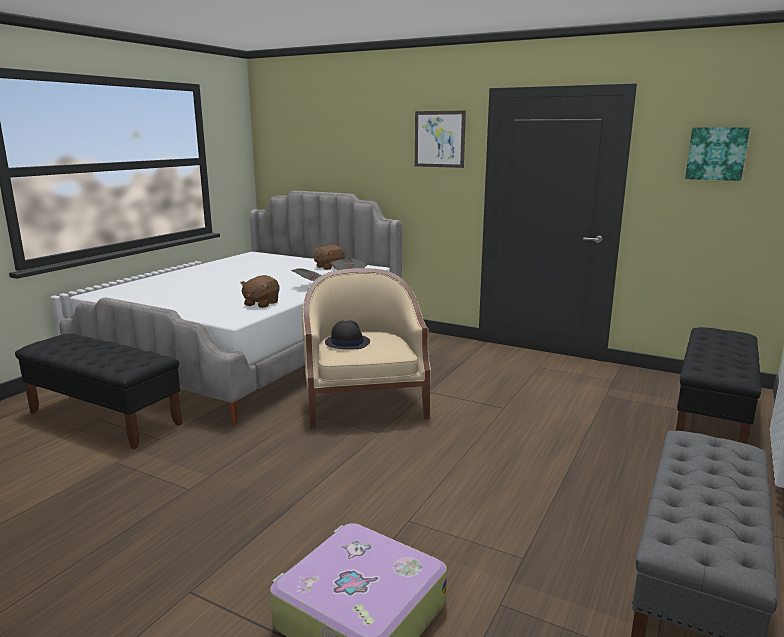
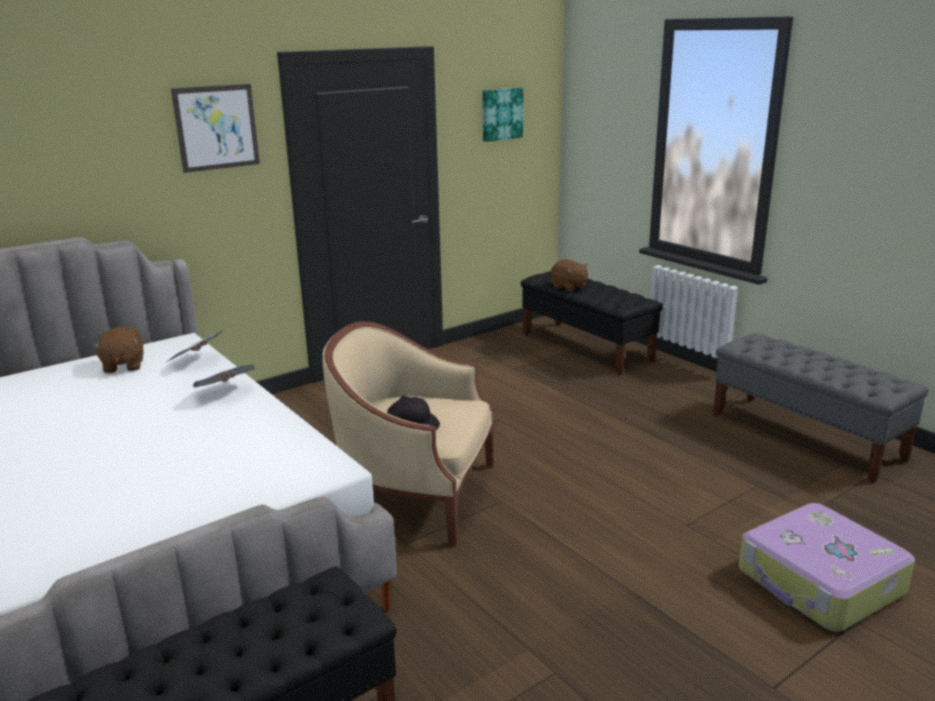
camera: 65 degrees left, 5 degrees up
brown plush toy [240,275,279,308] -> brown plush toy moved to [551,259,588,291]

